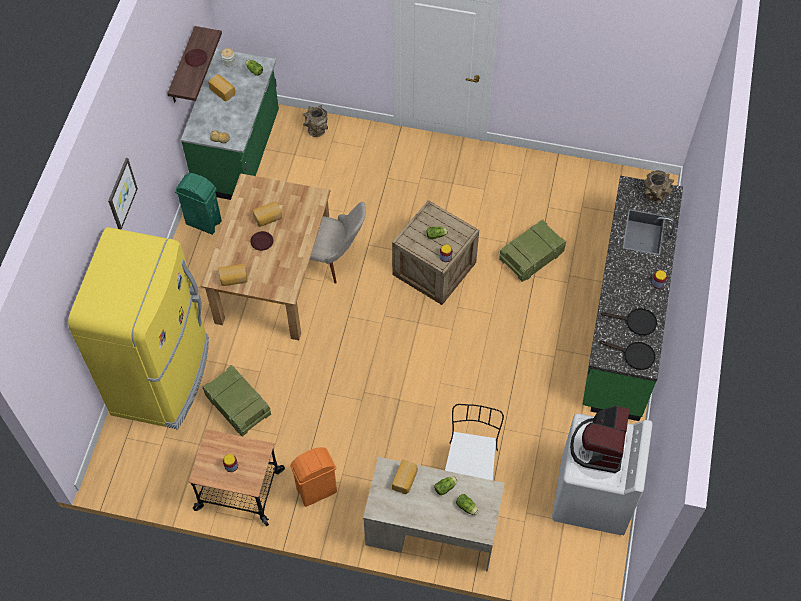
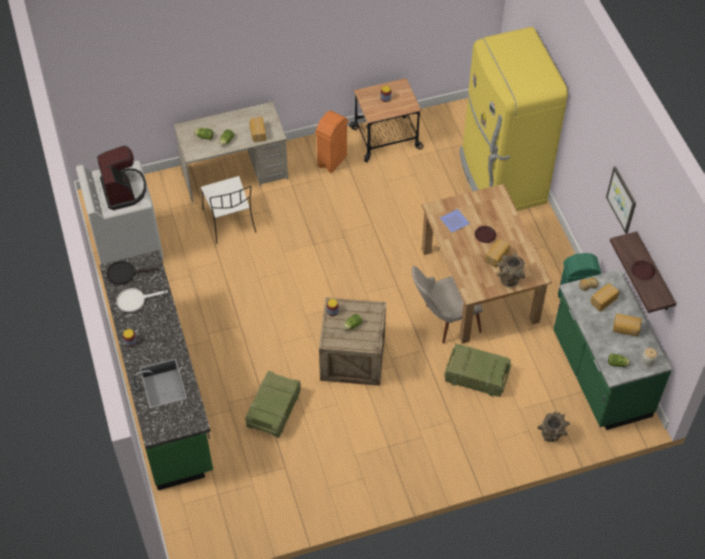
camera: 150 degrees right, 5 degrees down
picture [108,158,138,230] -> picture moved to [606,166,636,234]
crate [202,365,271,437] -> crate moved to [444,344,511,397]
bread [219,264,248,286] -> bread moved to [591,283,619,312]
black frying pan [601,308,657,336] -> white frying pan [116,288,168,312]
brown vase [644,170,674,202] -> brown vase moved to [496,253,525,287]
none -> plate [440,209,470,233]

